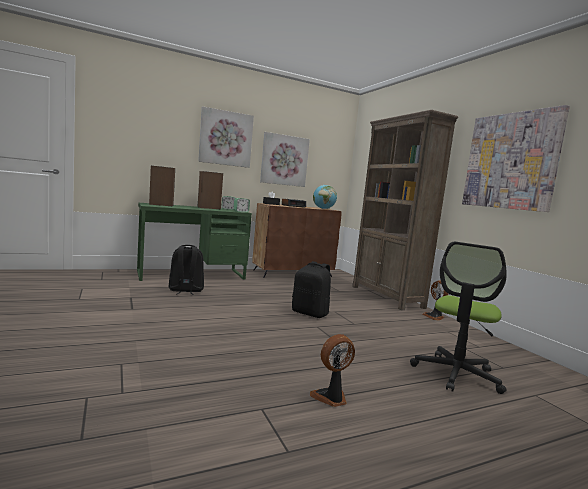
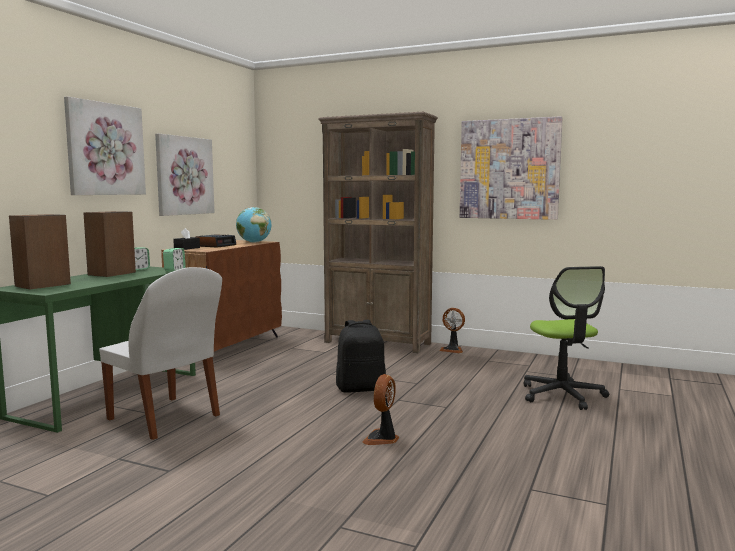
camera: 40 degrees left, 0 degrees up
black backpack [169,245,204,295] -> white chair [99,267,222,440]
fan [310,334,355,407] -> fan moved to [362,374,399,445]

